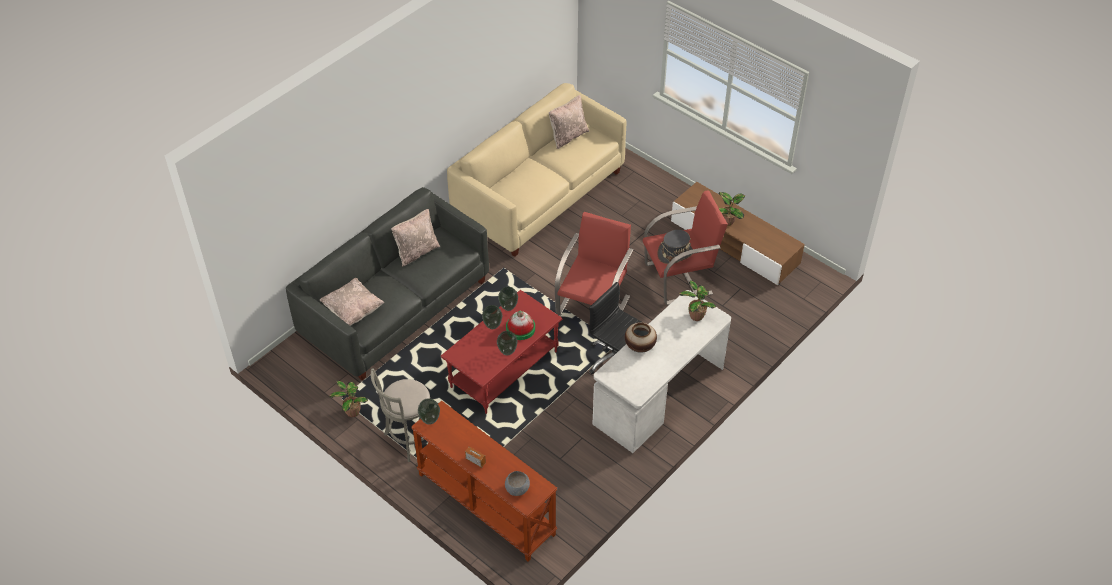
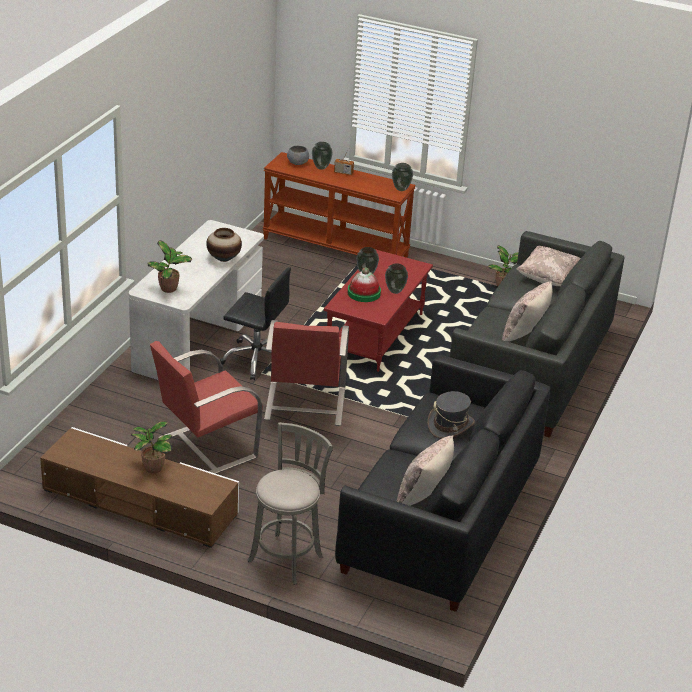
camera: 160 degrees right, 15 degrees down
grey stool [371,368,430,462] -> grey stool moved to [247,422,333,585]
beige sofa [447,83,627,257] -> black sofa [335,355,550,612]
vase [498,287,518,311] -> vase moved to [312,142,333,170]
grey hat [657,230,693,264] -> grey hat moved to [427,391,475,439]

